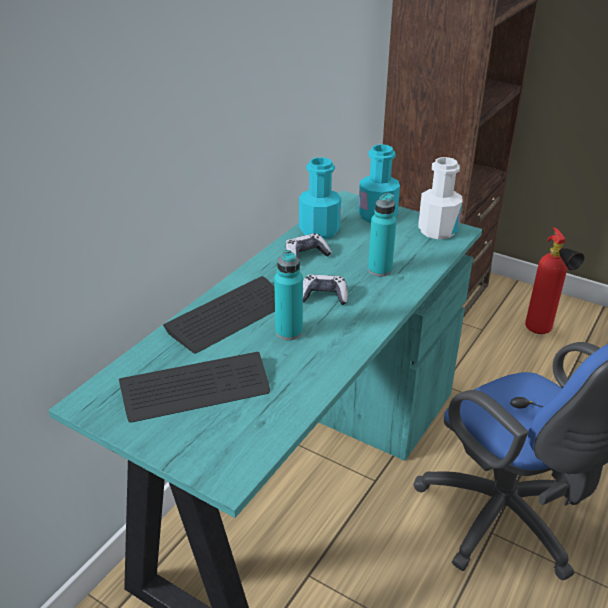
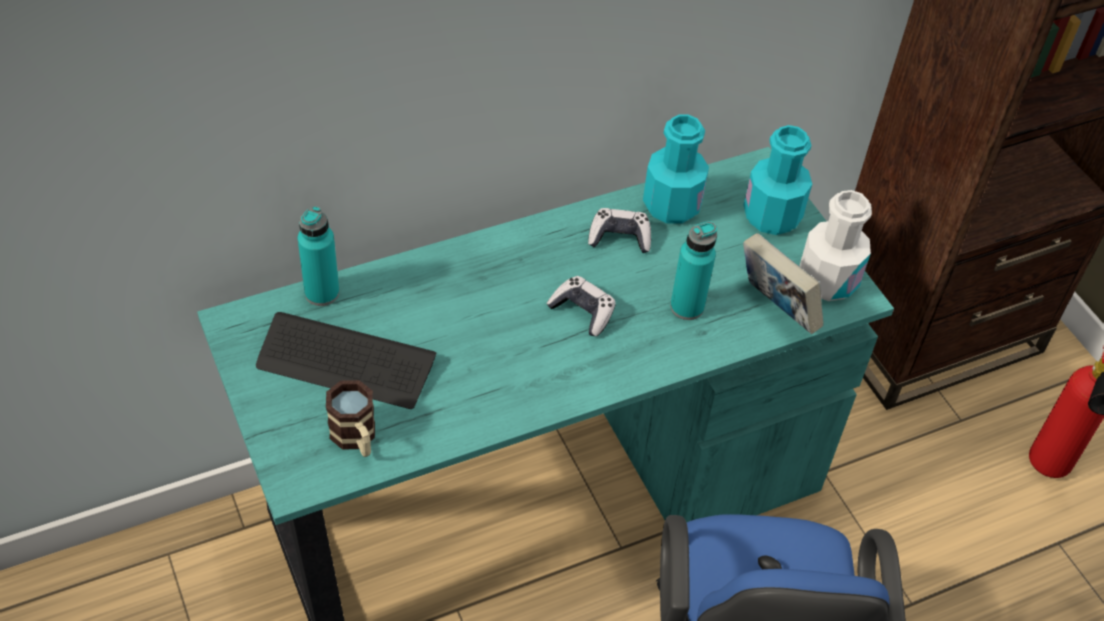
camera: 30 degrees right, 15 degrees up
keyboard [163,276,275,353] -> none
turquoise bottle [274,250,303,340] -> turquoise bottle moved to [298,206,339,306]
none -> mug [326,380,375,457]
none -> book [743,233,824,334]

